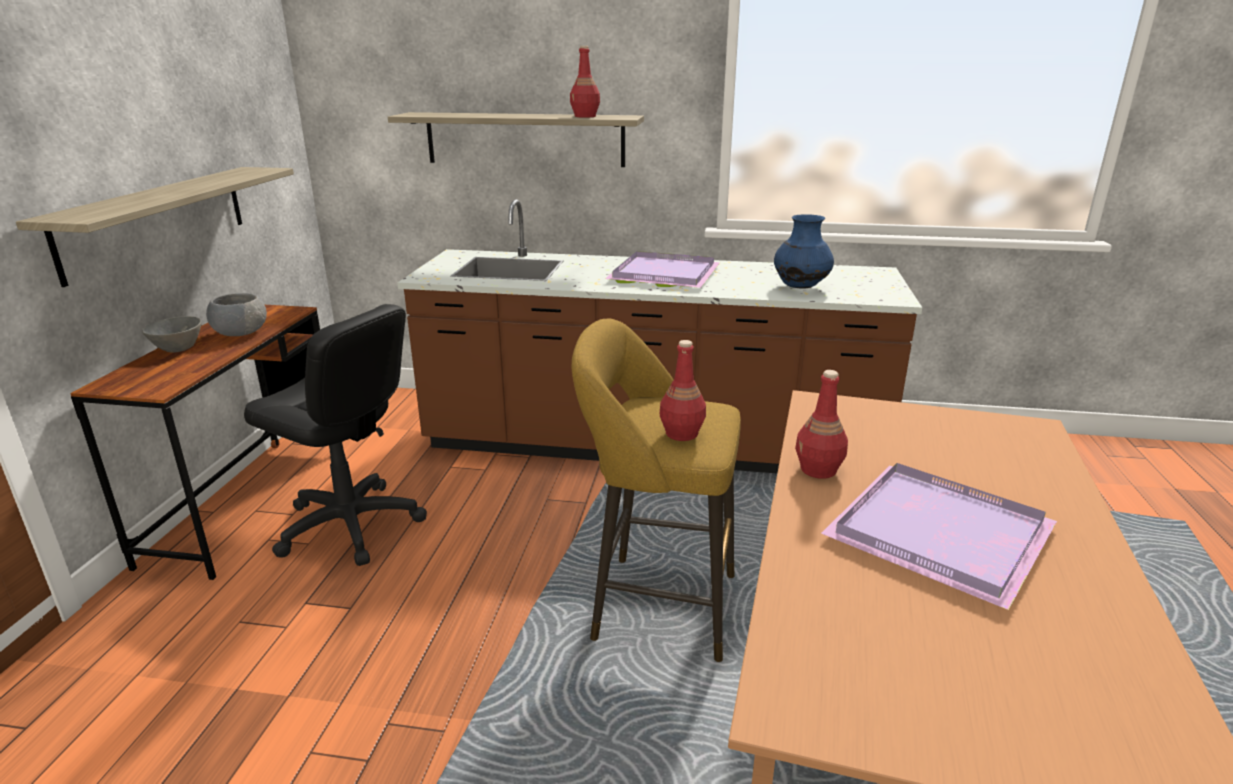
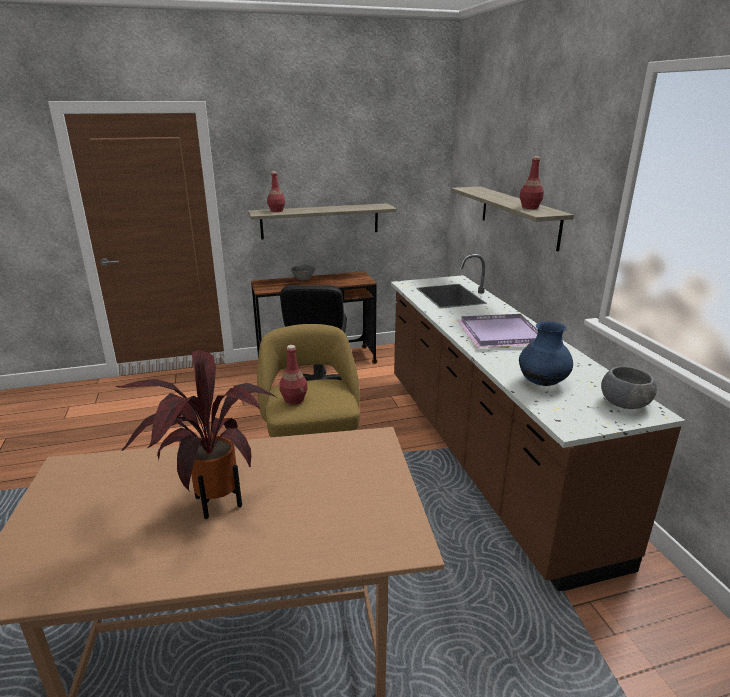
camera: 65 degrees right, 0 degrees up
grey bowl [206,293,267,336] -> grey bowl moved to [601,366,657,409]
red bottle [795,370,848,479] -> red bottle moved to [267,172,285,212]
purple tray [821,463,1057,610] -> potted plant [115,350,276,519]

